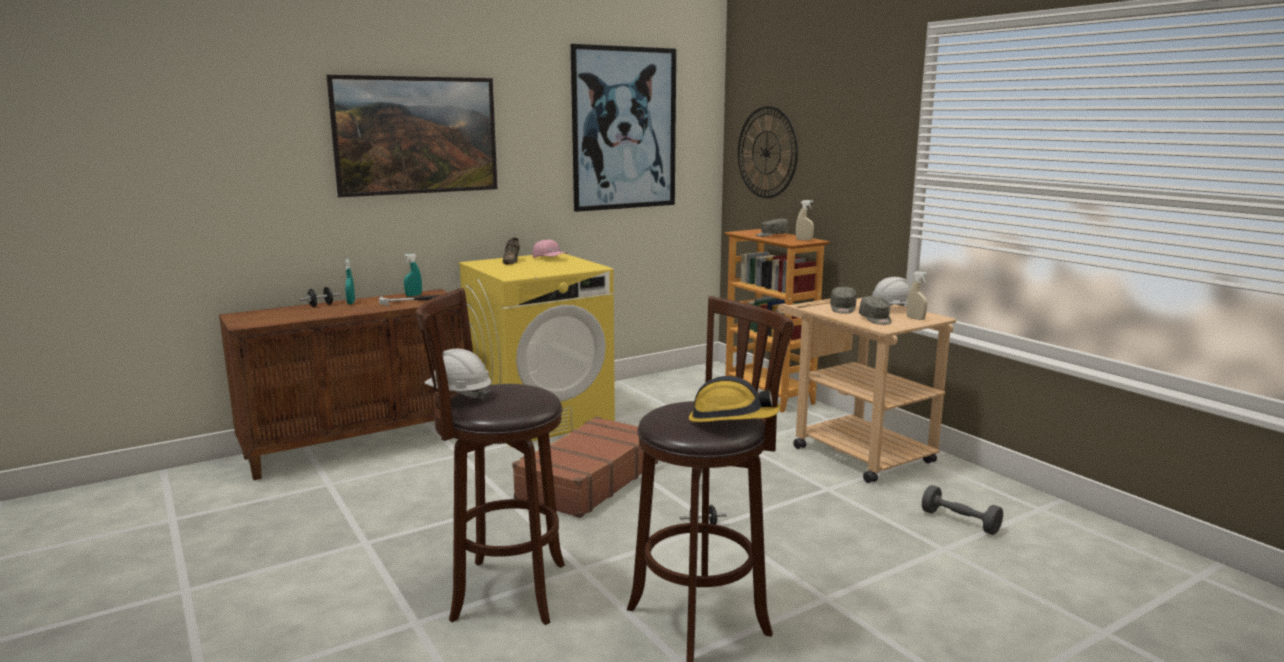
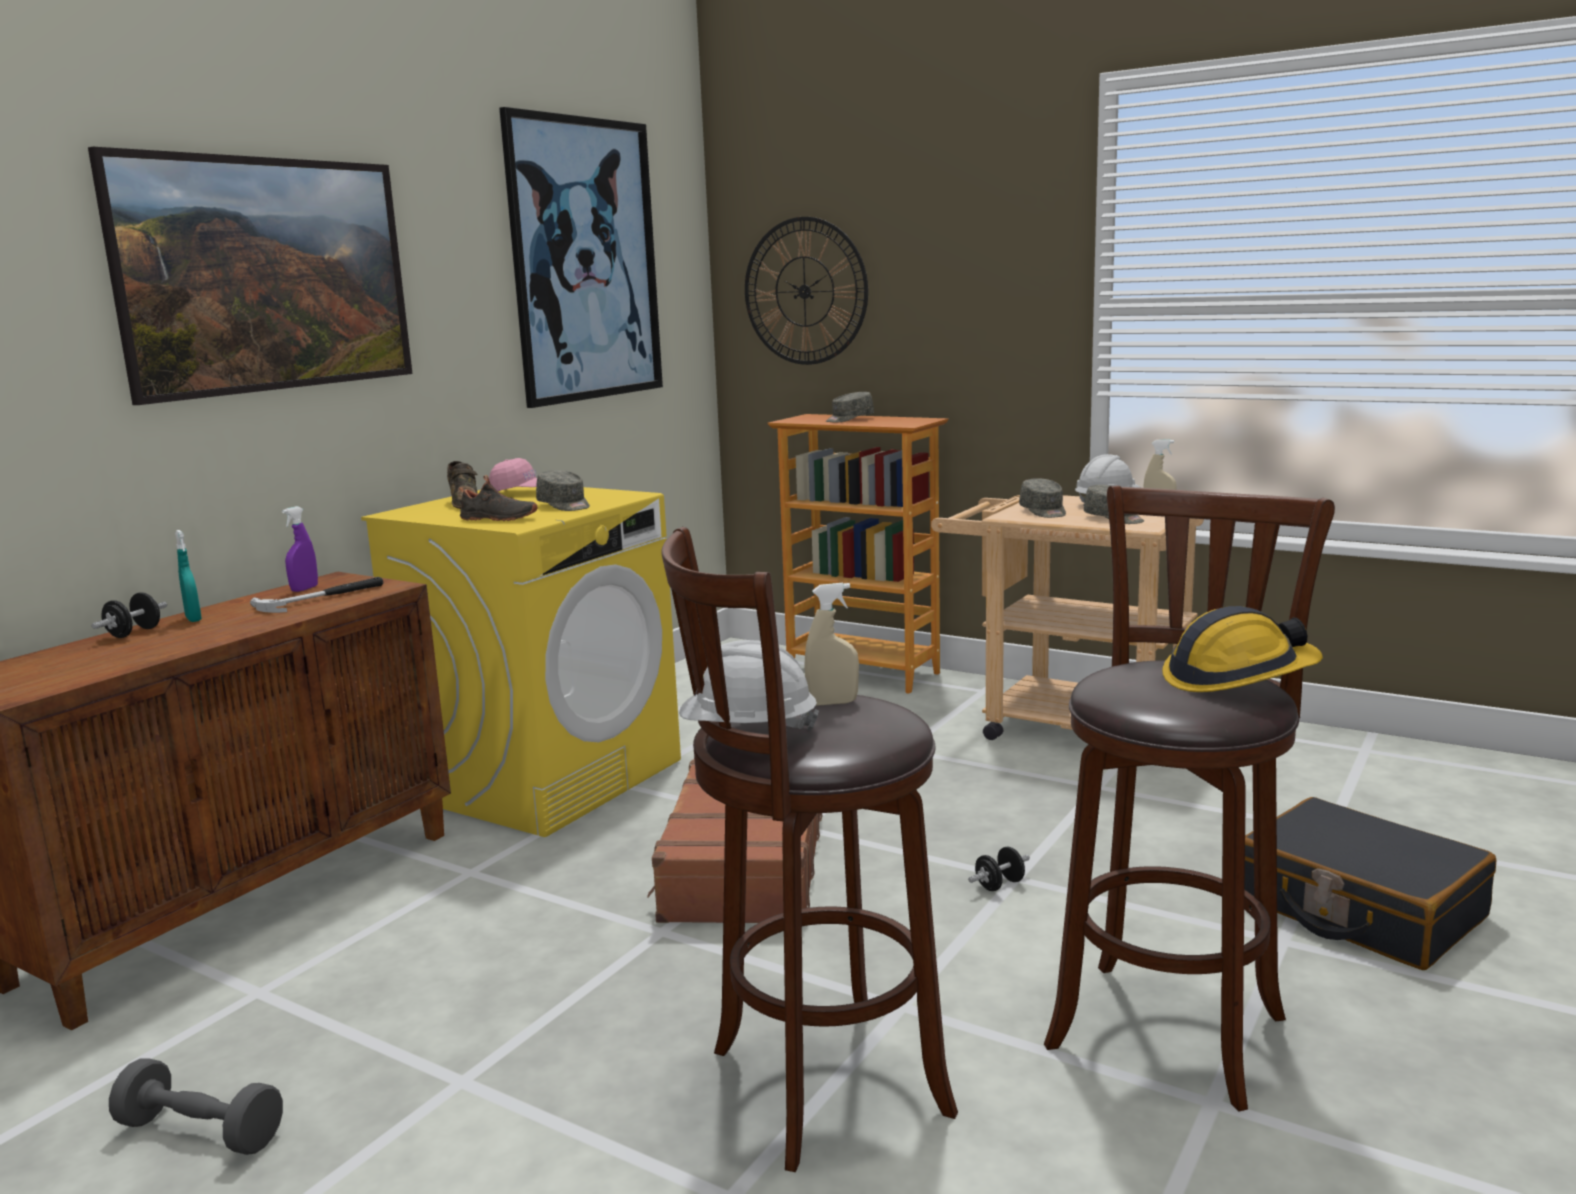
camera: 25 degrees left, 0 degrees up
turquoise spray bottle [404,253,422,297] -> purple spray bottle [282,506,318,592]
beige spray bottle [796,200,814,241] -> beige spray bottle moved to [804,583,859,706]
grey dumbbell [922,485,1003,535] -> grey dumbbell moved to [109,1058,283,1155]
none -> black shoe [459,475,538,521]
none -> grey cap [536,470,590,511]
none -> black suitcase [1245,797,1496,970]

